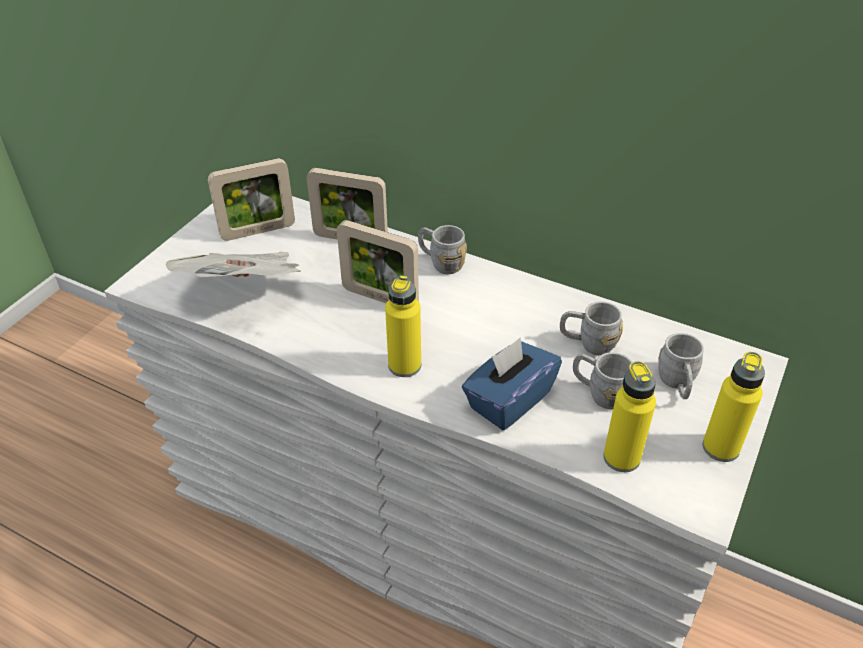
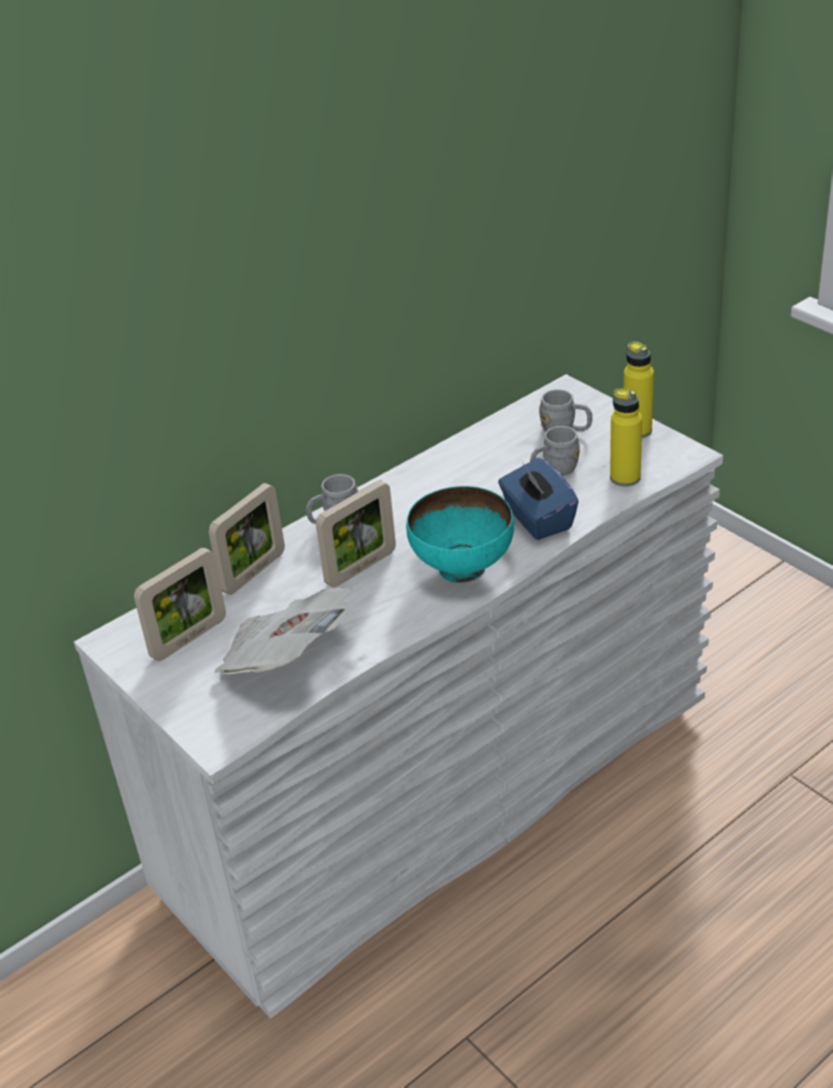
camera: 65 degrees left, 5 degrees down
picture frame [208,158,295,241] -> picture frame turned 45 degrees clockwise [134,548,226,661]
yellow bottle [385,275,421,377] -> turquoise bowl [406,486,514,583]
grey mug [560,301,623,355] -> none

